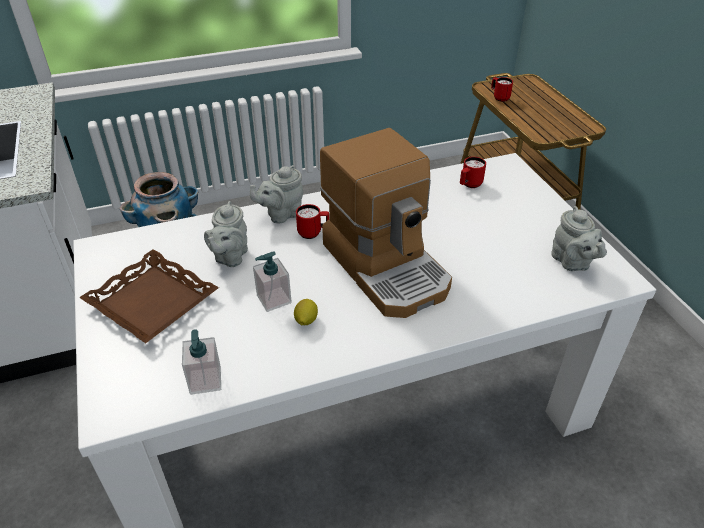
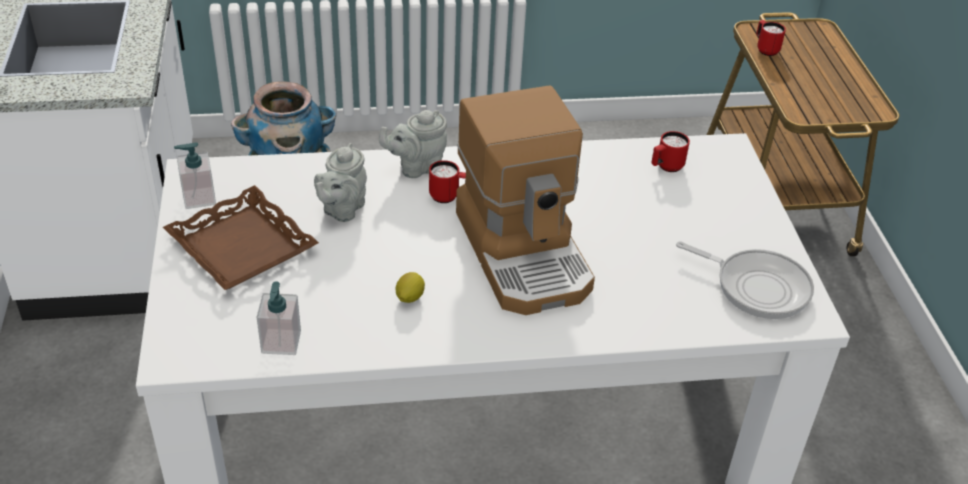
camera: 10 degrees right, 0 degrees up
soap dispenser [253,251,292,312] -> soap dispenser moved to [174,142,216,209]
grey teapot [551,206,607,271] -> frying pan [676,241,814,319]

